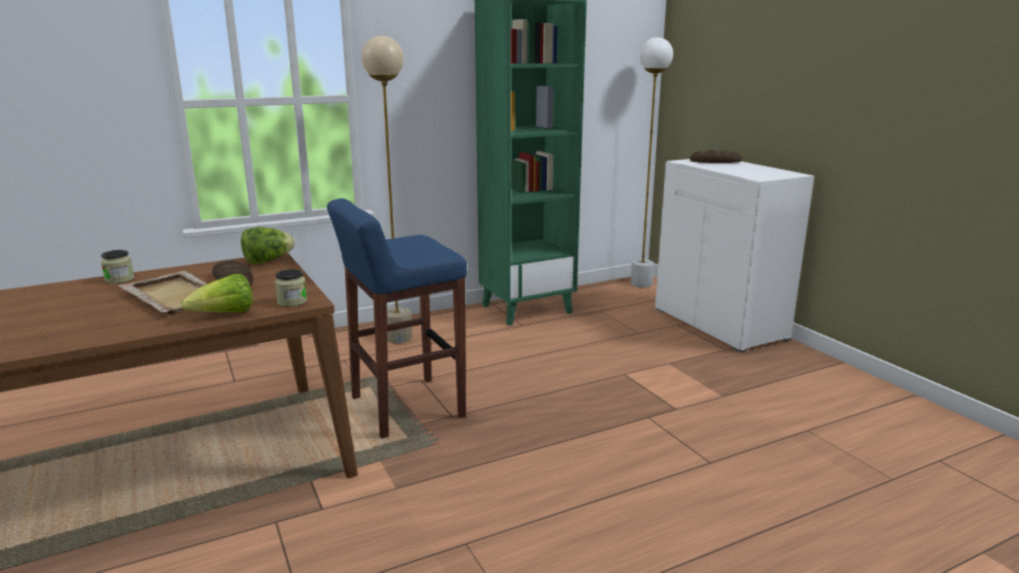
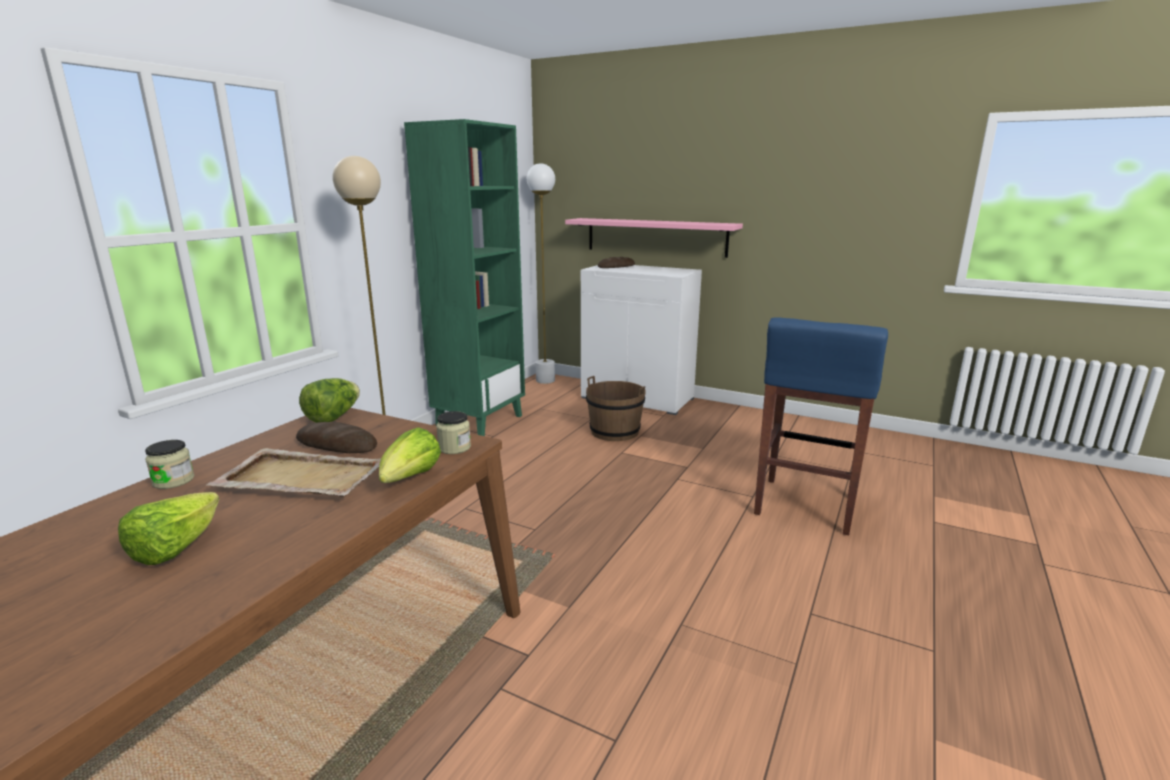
camera: 35 degrees left, 0 degrees up
blue stool [327,198,467,439] -> blue stool moved to [754,317,888,535]
none -> lettuce [118,492,219,565]
none -> pink shelf [565,218,743,258]
none -> brown bucket [586,376,646,441]

